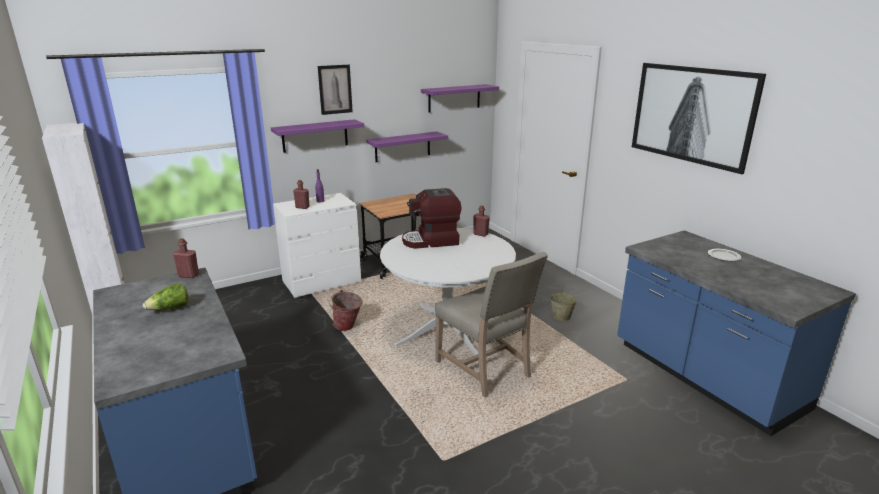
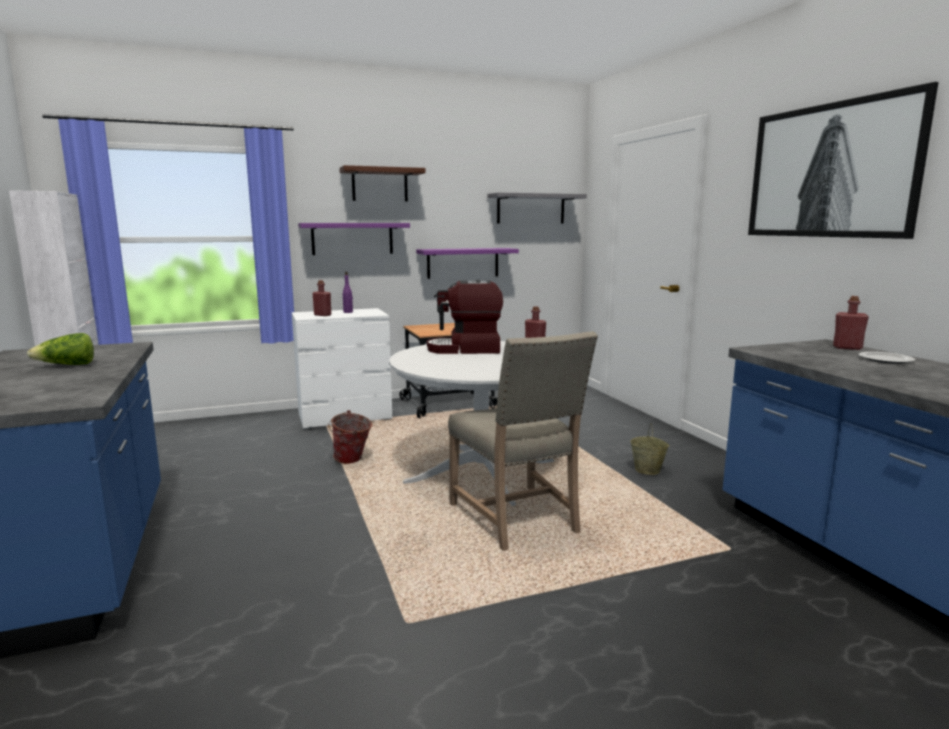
camera: 10 degrees right, 10 degrees down
red bottle [173,238,199,278] -> red bottle moved to [833,296,869,350]
picture [318,65,353,115] -> brown shelf [339,165,426,201]
purple shelf [421,84,499,113] -> grey shelf [487,192,587,223]

